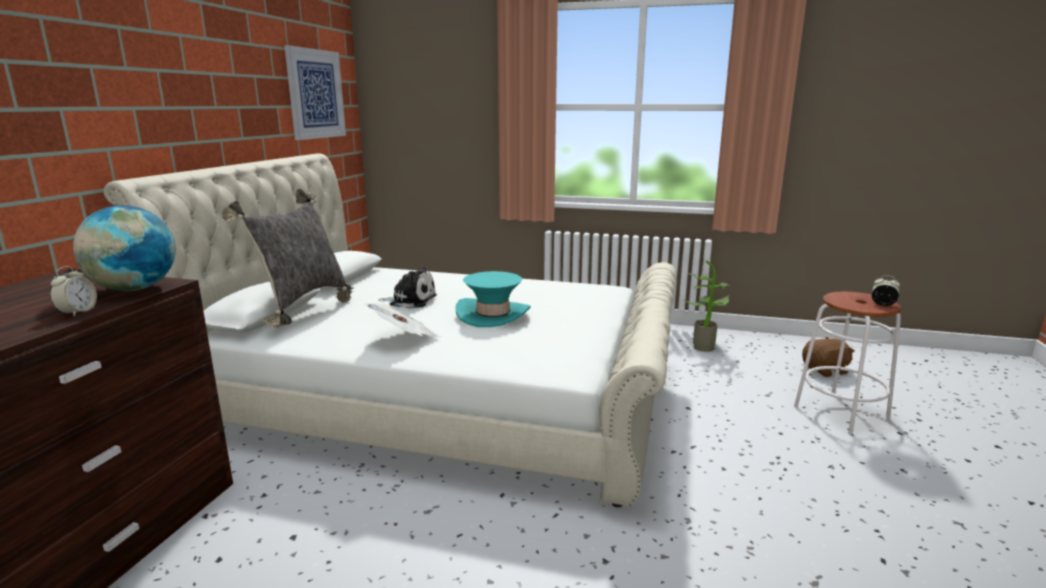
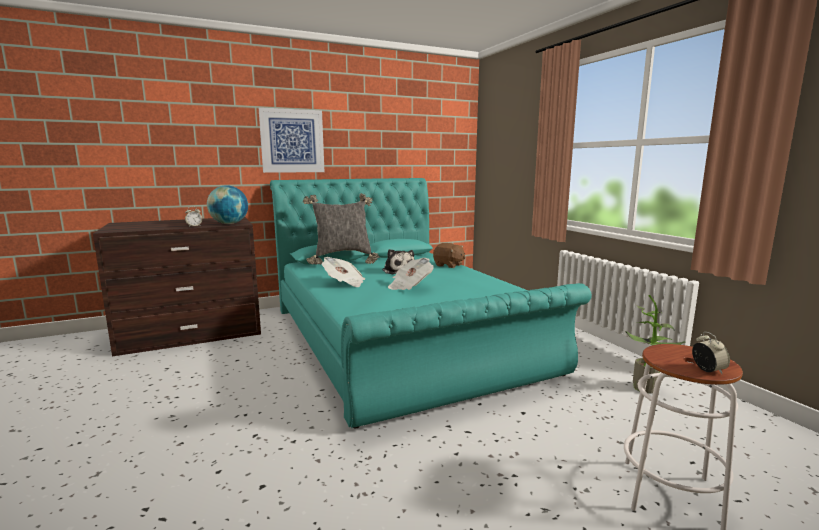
camera: 50 degrees right, 5 degrees down
beige bed [103,154,677,507] -> turquoise bed [270,178,592,428]
picture [284,45,346,140] -> picture moved to [259,107,325,173]
turquoise hat [456,271,531,327] -> newspaper [388,258,434,290]
brown plush toy [802,337,855,377] -> brown plush toy moved to [433,243,466,268]

